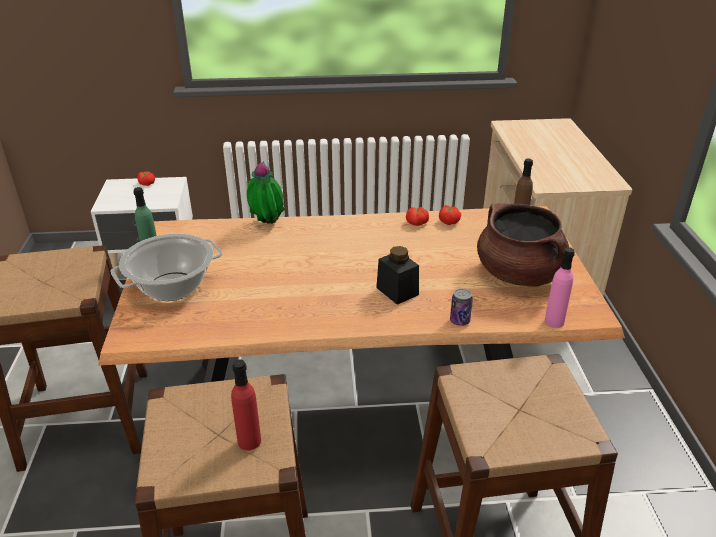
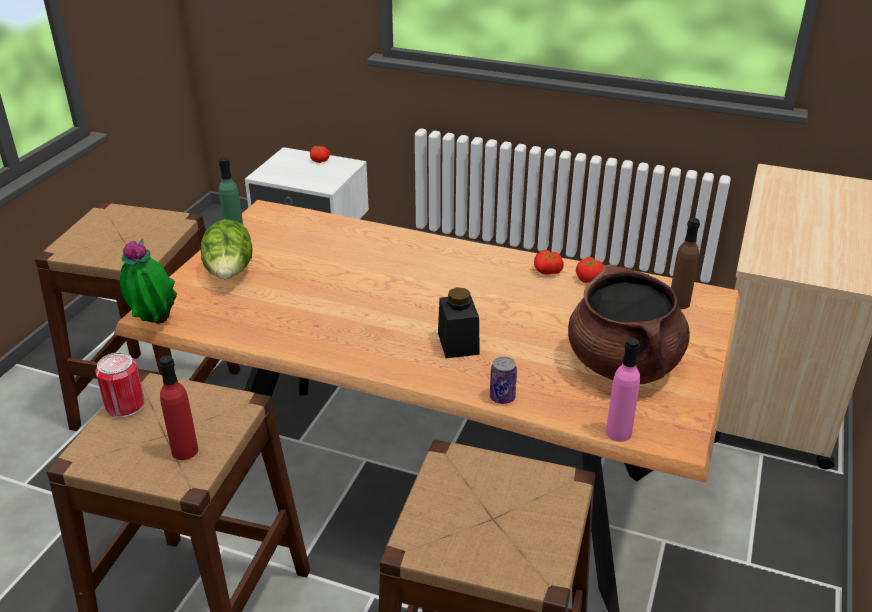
camera: 25 degrees right, 0 degrees up
cooking pot [110,234,223,301] -> lettuce [201,219,253,279]
potted plant [247,161,285,224] -> potted plant moved to [120,239,177,324]
none -> can [95,352,145,418]

